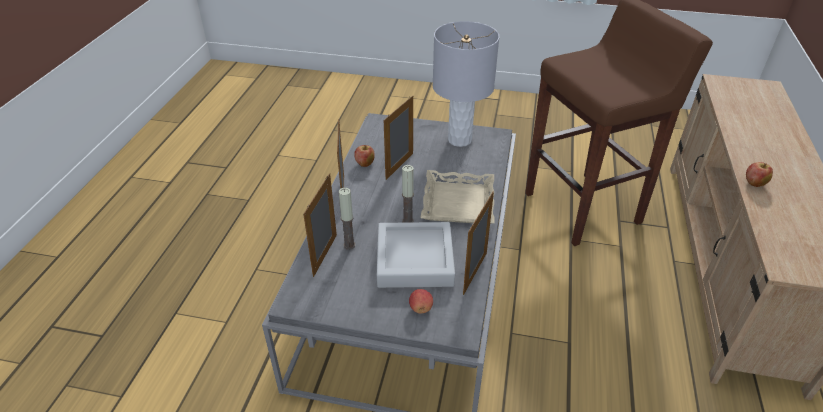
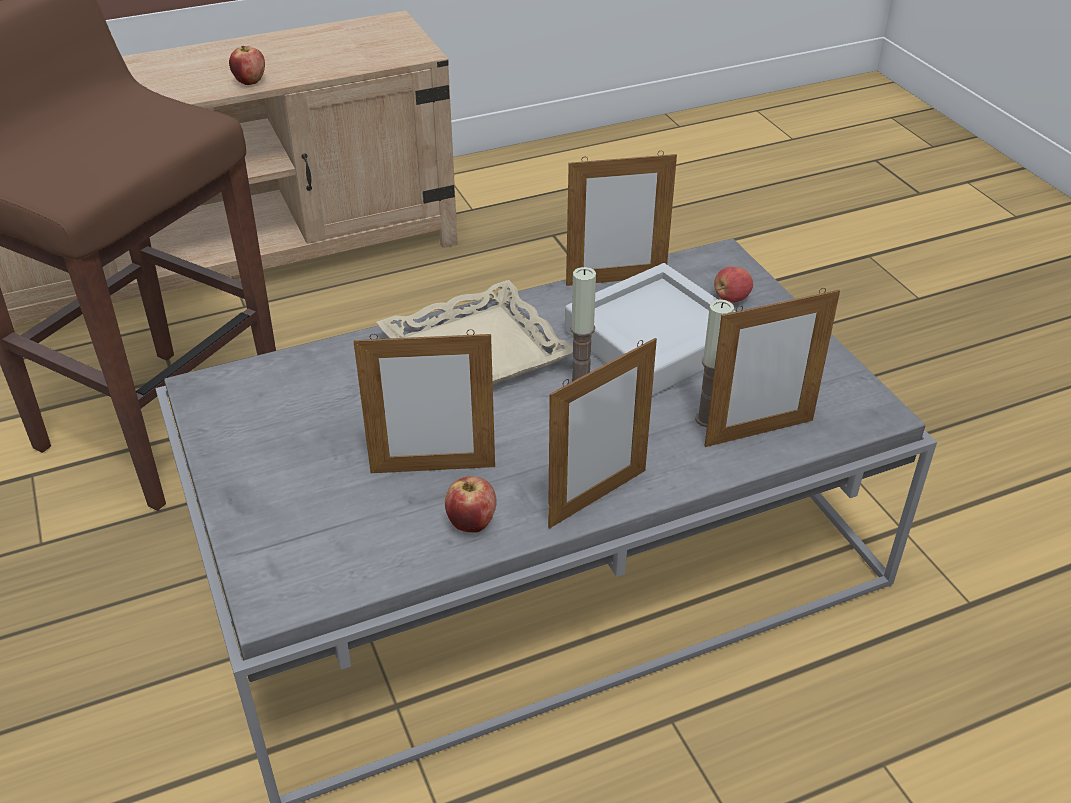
camera: 125 degrees left, 0 degrees up
grey table lamp [433,21,499,147] -> none

